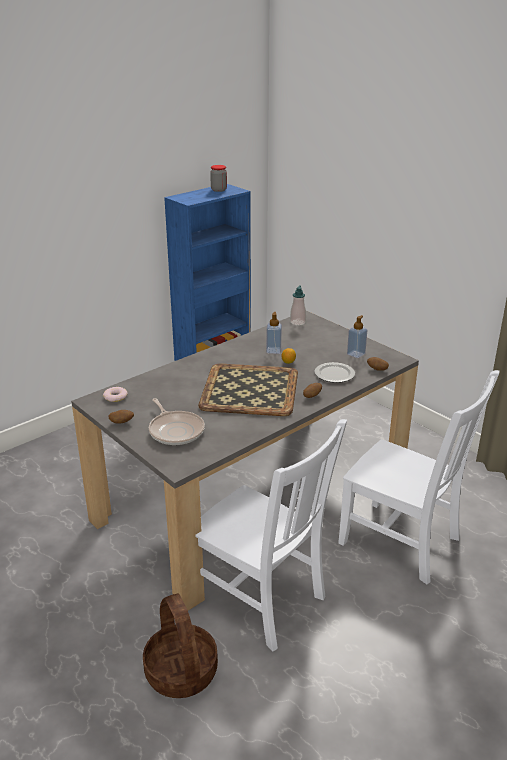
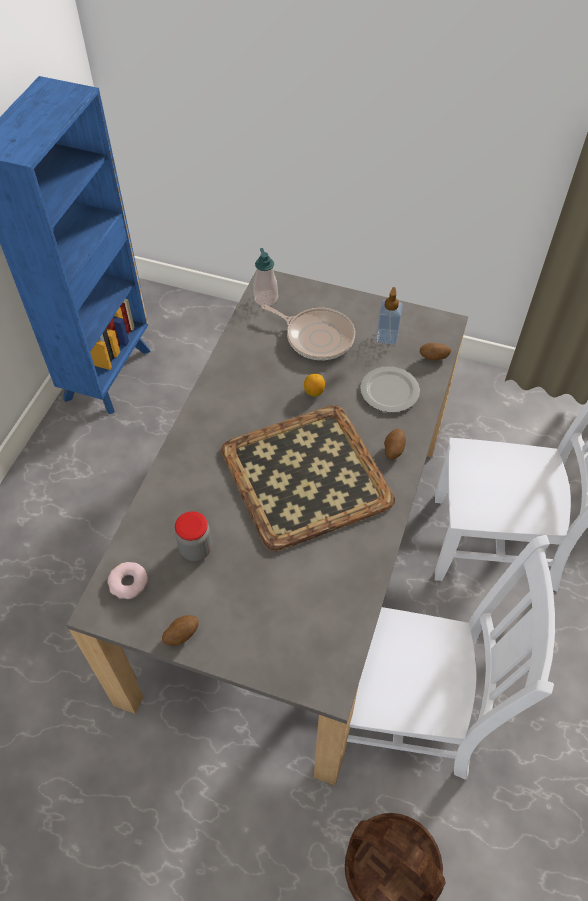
camera: 30 degrees left, 25 degrees up
frying pan [149,398,205,445] -> frying pan moved to [261,305,355,360]
jar [210,165,227,192] -> jar moved to [175,511,212,561]
soap dispenser [266,312,282,354] -> none

